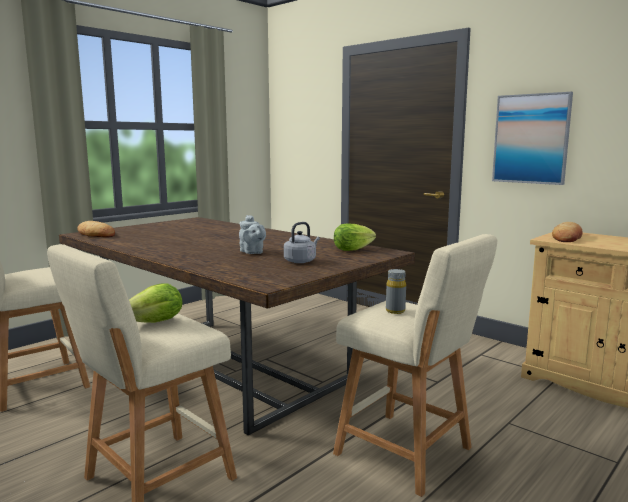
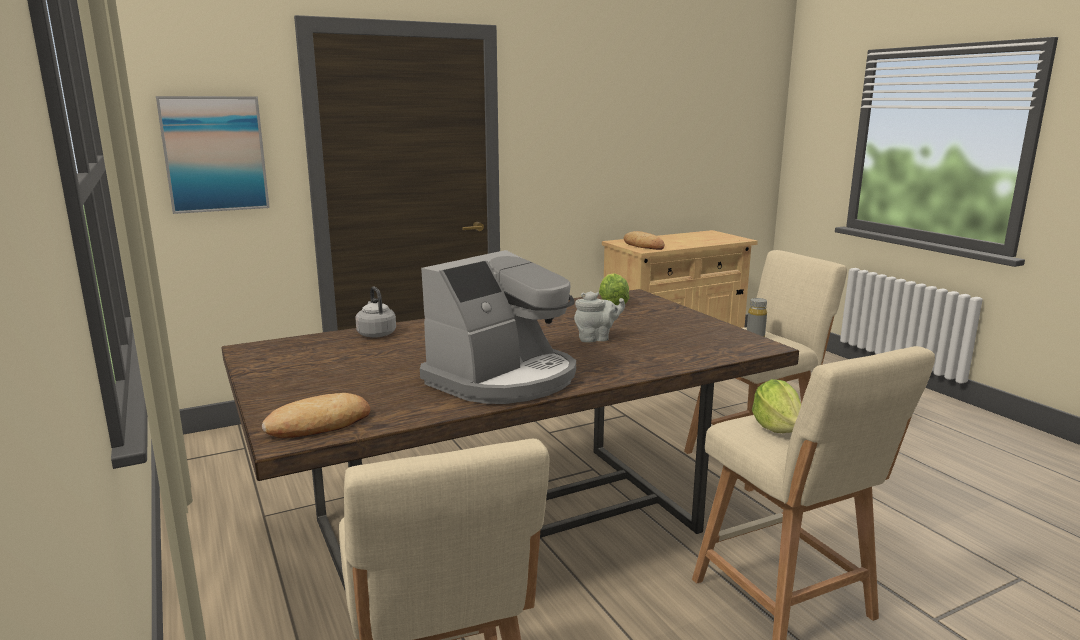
camera: 70 degrees left, 5 degrees up
grey kettle [284,222,320,263] -> grey kettle moved to [355,286,396,338]
picture [492,92,573,185] -> picture moved to [156,96,270,214]
none -> coffee machine [420,250,576,404]

